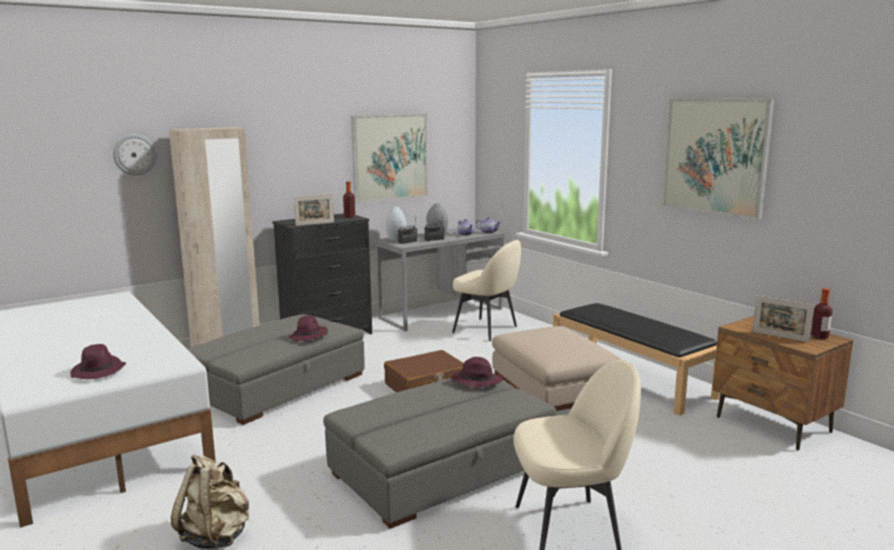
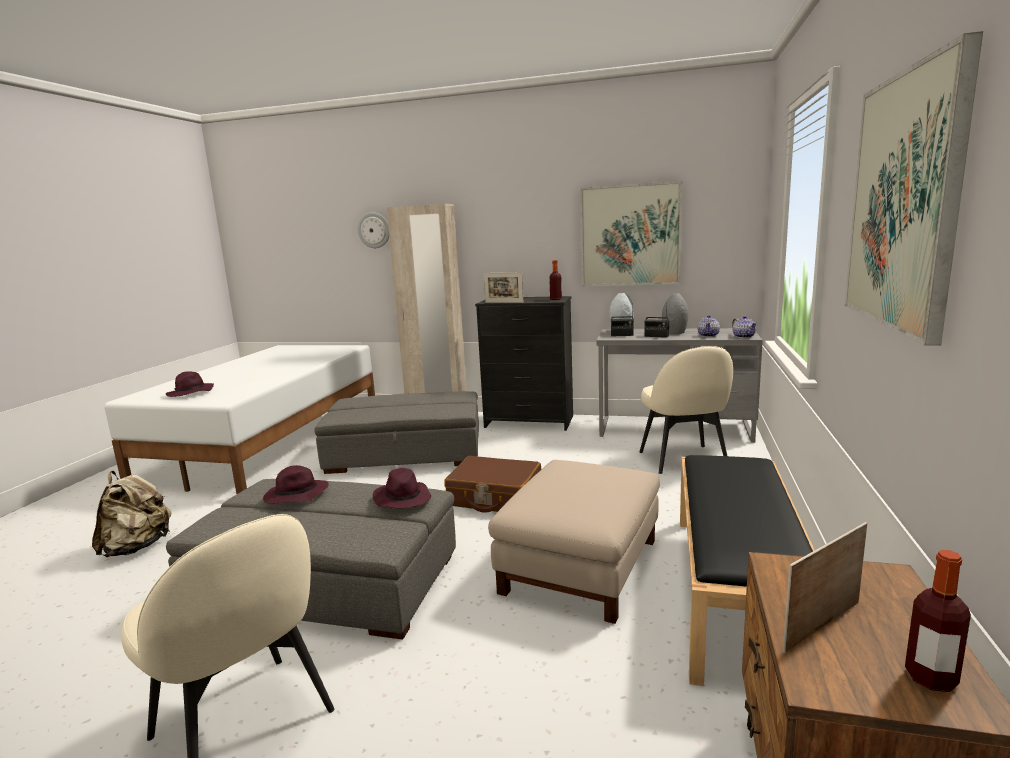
camera: 50 degrees right, 0 degrees up
purple hat [288,316,328,341] -> purple hat moved to [263,465,329,504]
picture frame [752,296,814,342] -> picture frame turned 60 degrees clockwise [783,522,867,653]

